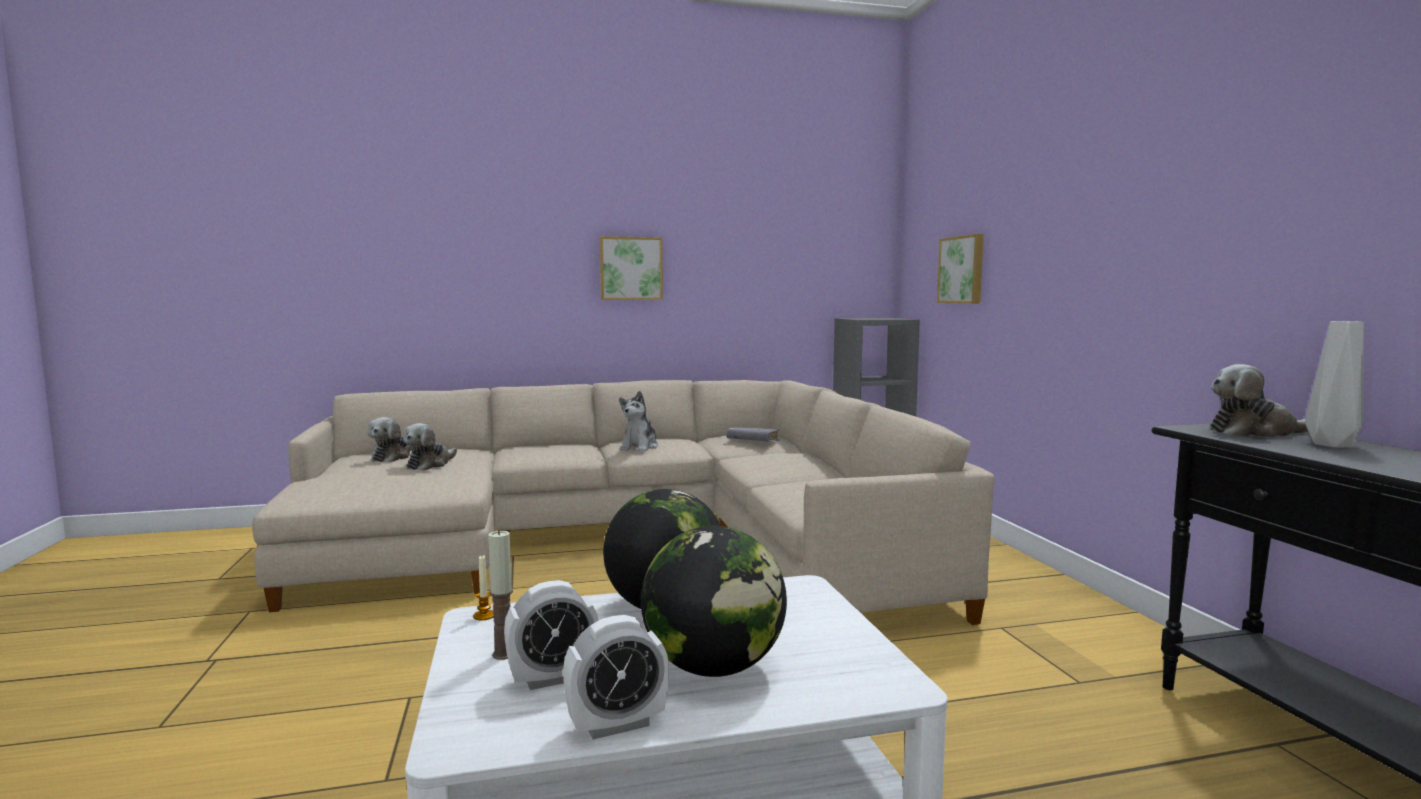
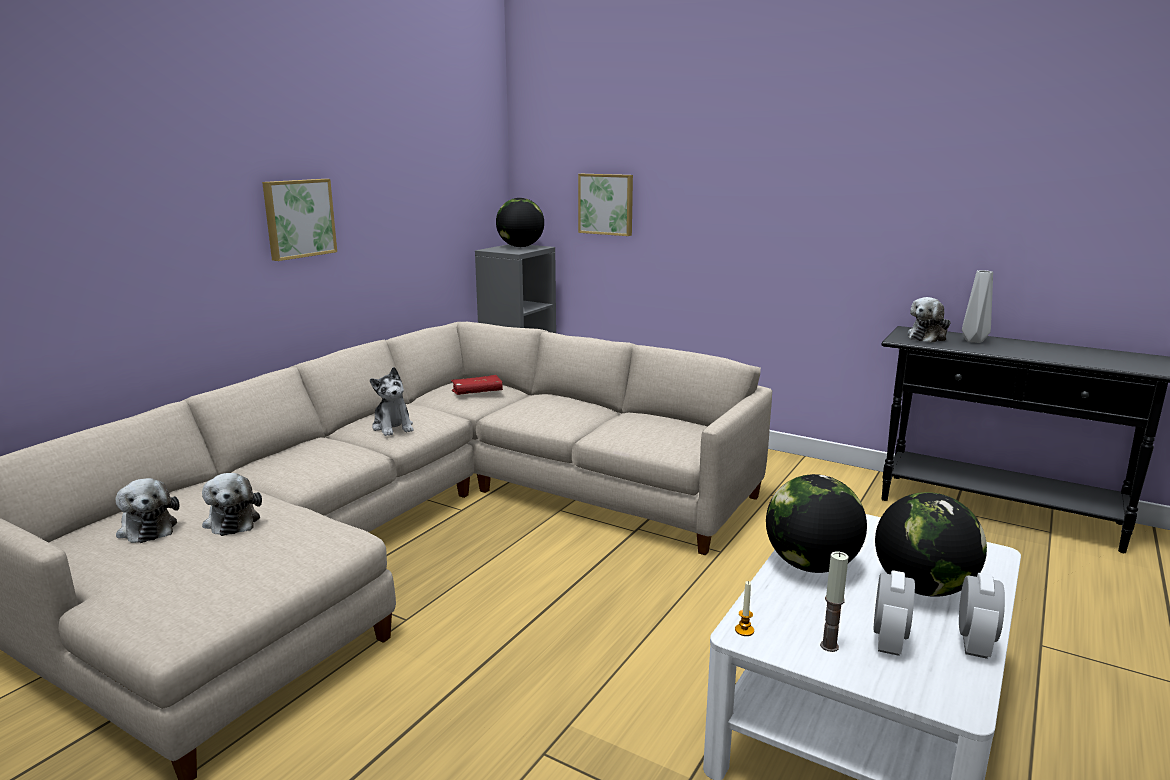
camera: 45 degrees left, 10 degrees up
grey book [726,427,780,442] -> red book [451,375,503,395]
none -> globe [496,198,544,247]

